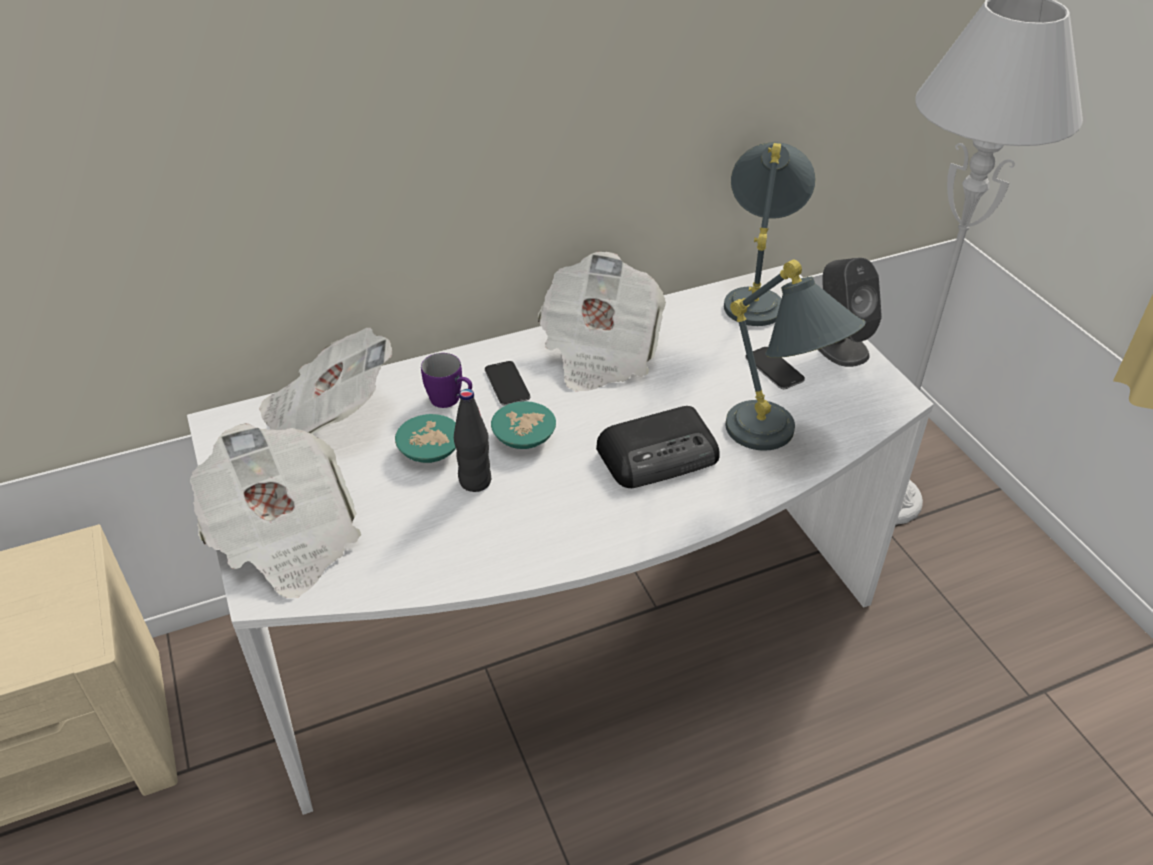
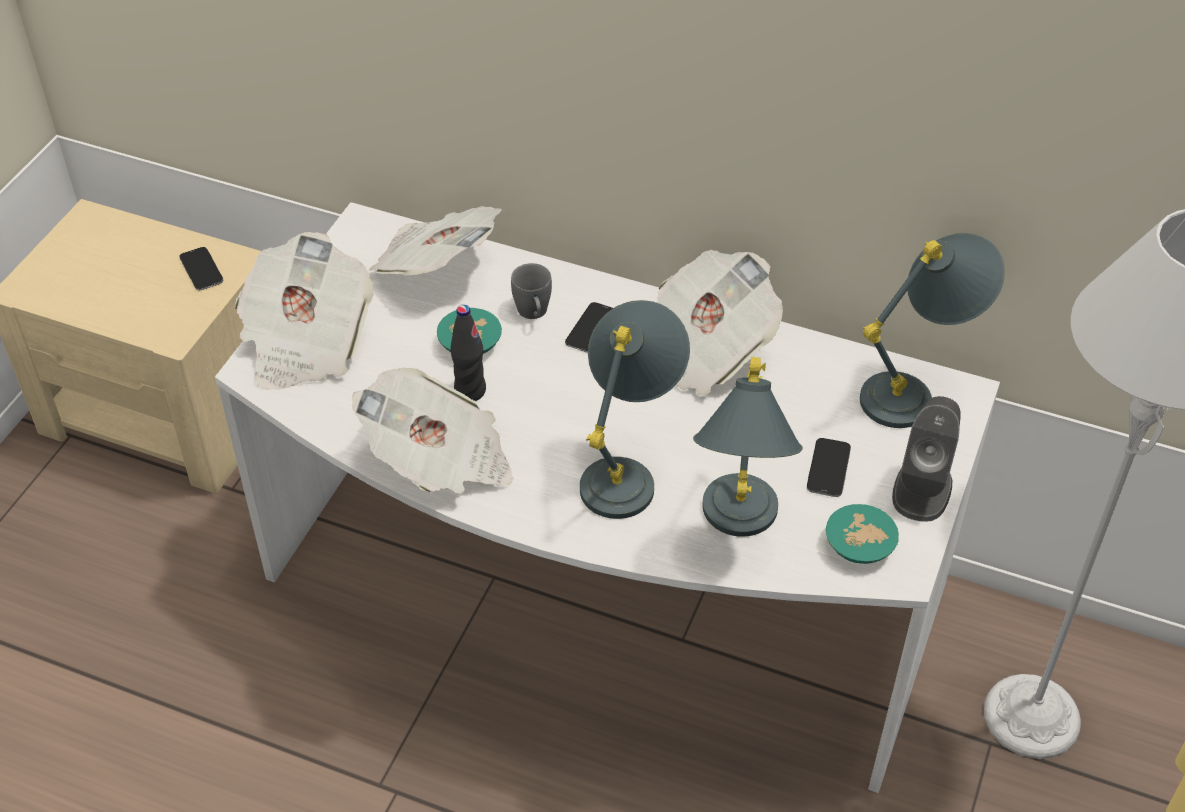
camera: 45 degrees right, 5 degrees up
purple mug [421,353,472,408] -> grey mug [511,263,552,319]
turquoise bowl [491,401,556,449] -> turquoise bowl moved to [826,504,899,564]
radio [596,406,719,488] -> grey table lamp [580,300,690,519]
none -> phone [179,247,223,290]
none -> newspaper [352,368,514,494]

